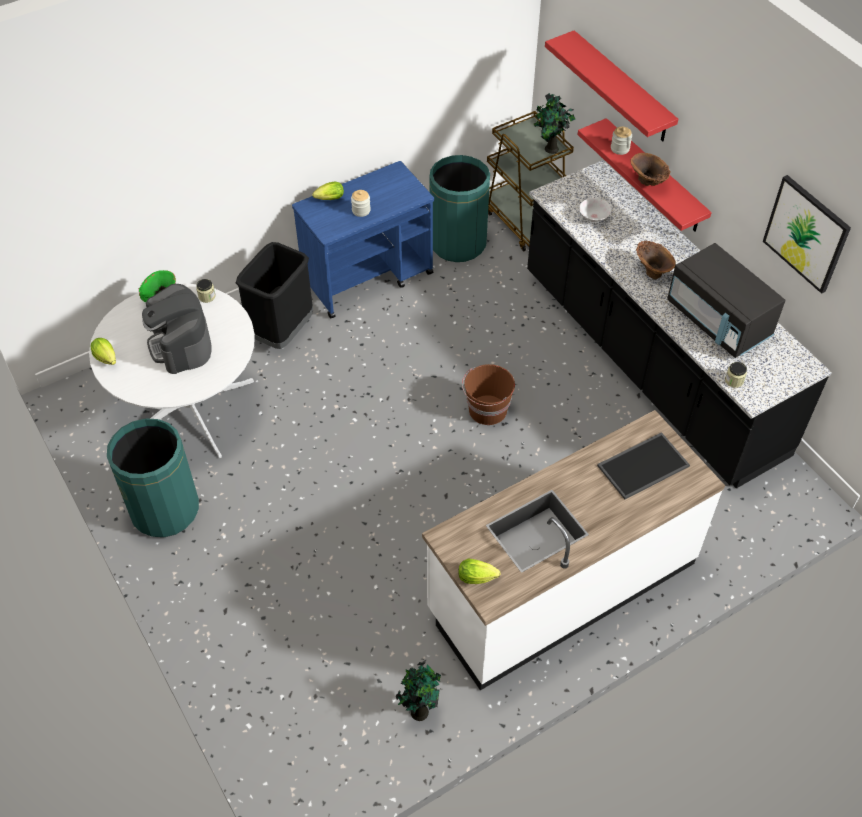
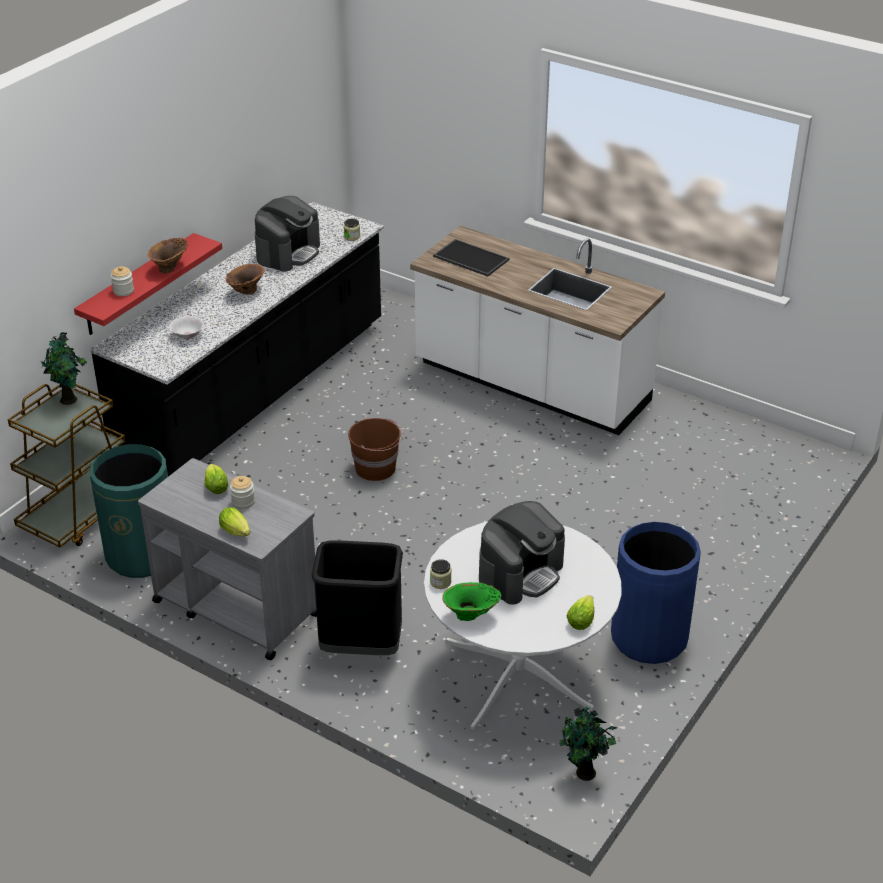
camera: 115 degrees left, 15 degrees down
green trash can [107,418,199,537] -> blue trash can [611,522,701,664]
blue cart [292,161,434,319] -> grey cart [138,458,317,660]
potted plant [396,662,441,721] -> potted plant moved to [559,707,617,781]
lettuce [458,559,501,584] -> lettuce moved to [205,464,229,494]
red shelf [545,30,678,142] -> none
black microwave [667,243,785,358] -> coffee machine [255,196,320,272]
picture [763,175,851,294] -> none

